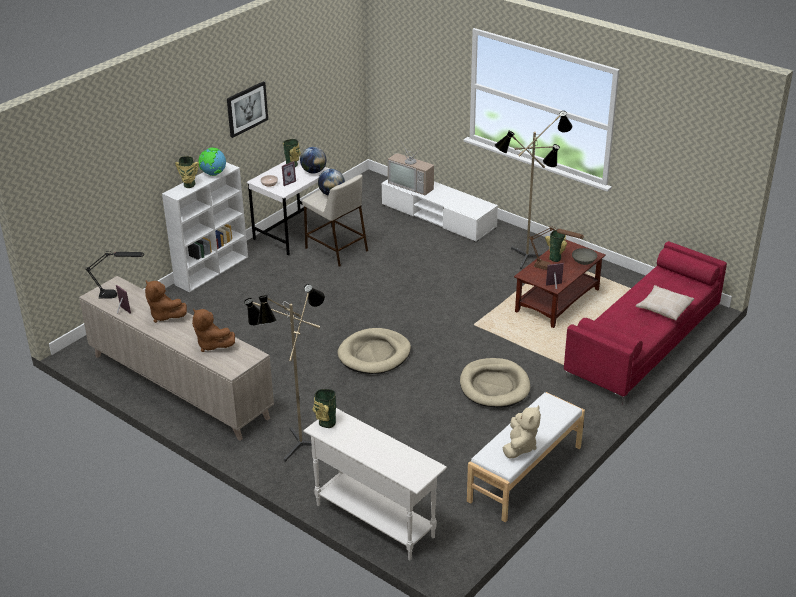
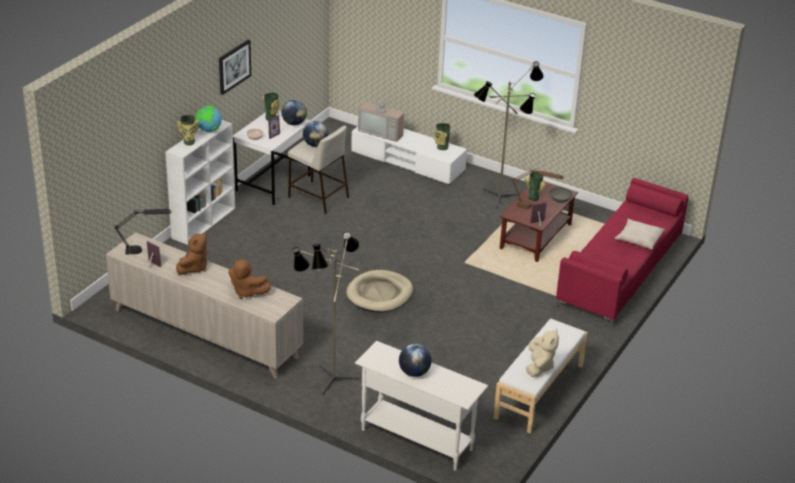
camera: 10 degrees left, 0 degrees up
brown plush toy [145,281,187,323] -> brown plush toy turned 90 degrees counterclockwise [176,233,207,275]
vase [312,389,336,428] -> vase moved to [433,123,450,150]
beige dog bed [460,358,530,408] -> none
none -> globe [399,344,432,377]

